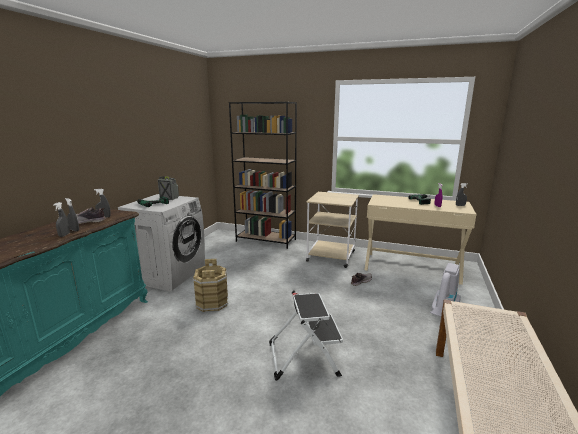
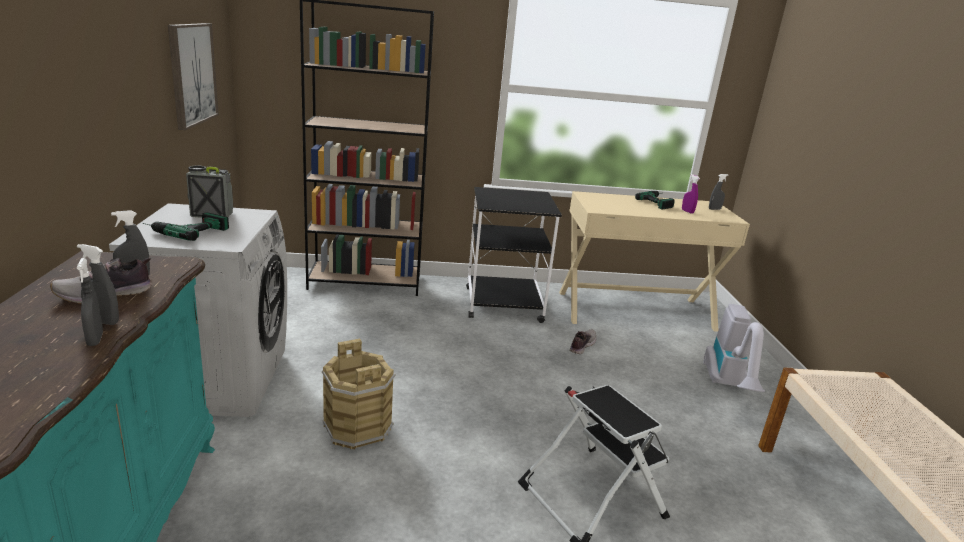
camera: 25 degrees left, 5 degrees up
beige cart [306,192,359,268] -> black cart [466,187,562,323]
none -> picture [168,23,219,130]

